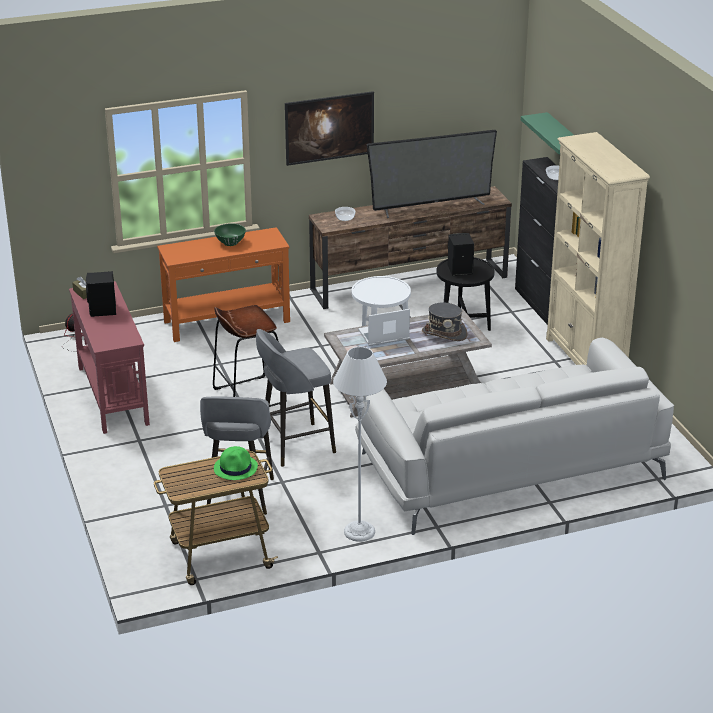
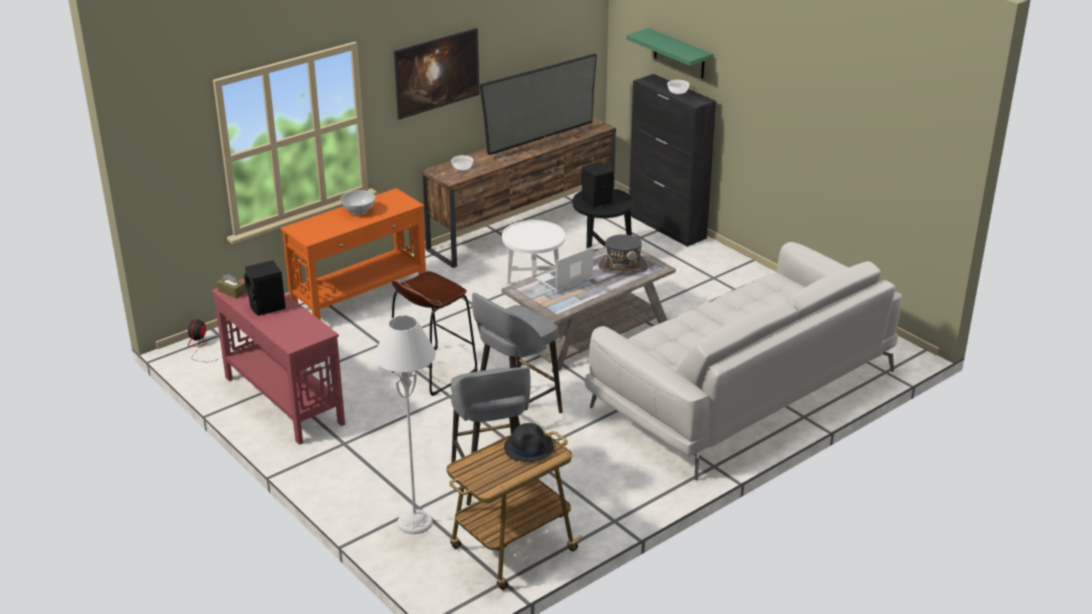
camera: 20 degrees left, 0 degrees up
green bowl [214,223,246,246] -> white bowl [341,190,375,215]
green hat [214,446,258,480] -> black hat [504,423,554,462]
grey floor lamp [333,347,387,542] -> grey floor lamp moved to [374,315,436,534]
beige bookcase [546,132,650,365] -> none

